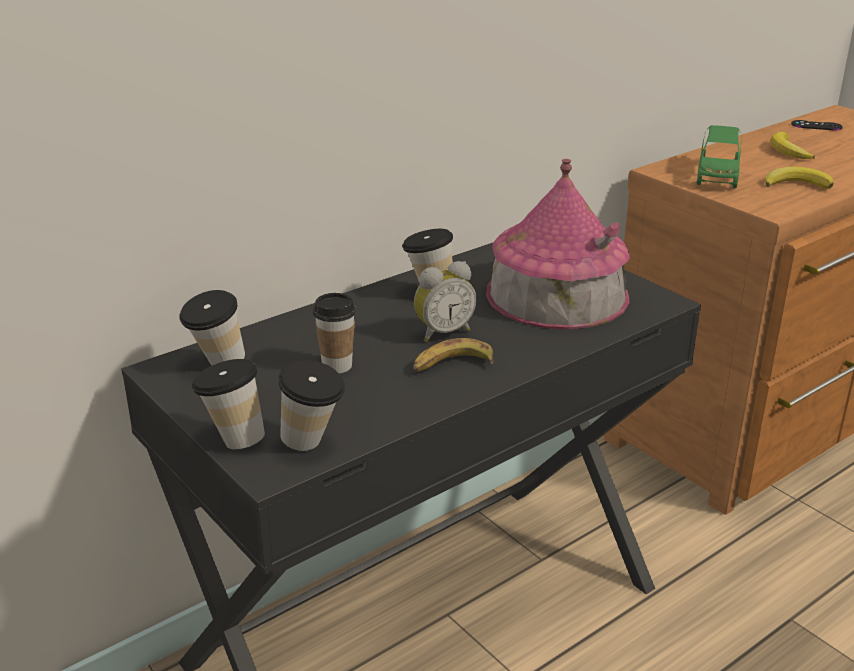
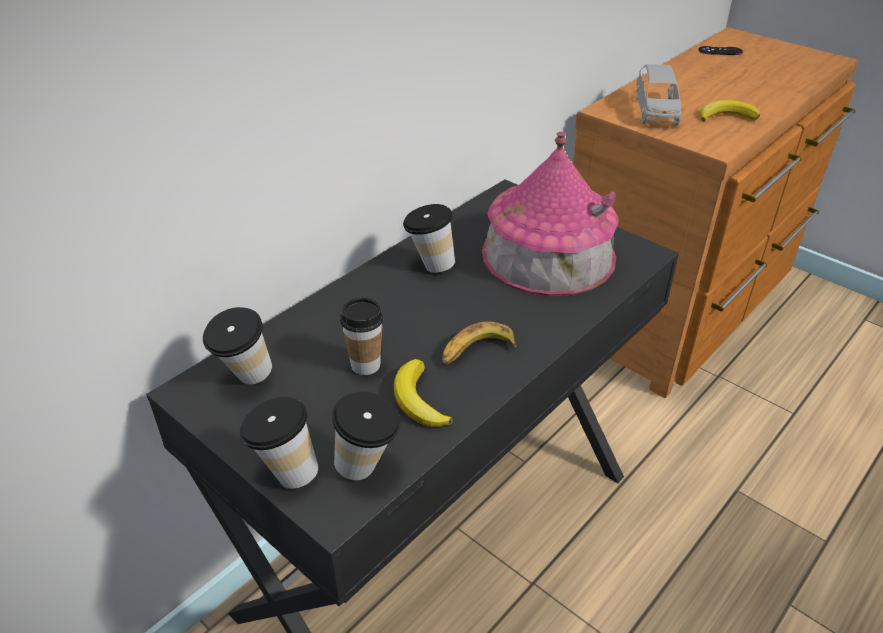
camera: 10 degrees left, 10 degrees up
alarm clock [414,261,477,342] -> none
green toy car [697,125,742,188] -> grey toy car [636,64,681,126]
banana [770,132,815,159] -> banana moved to [394,359,453,427]

